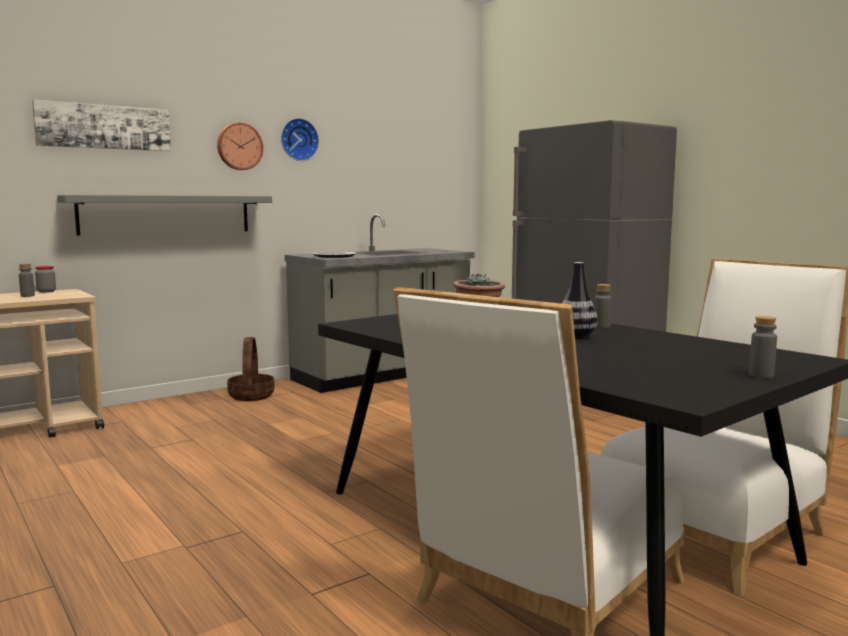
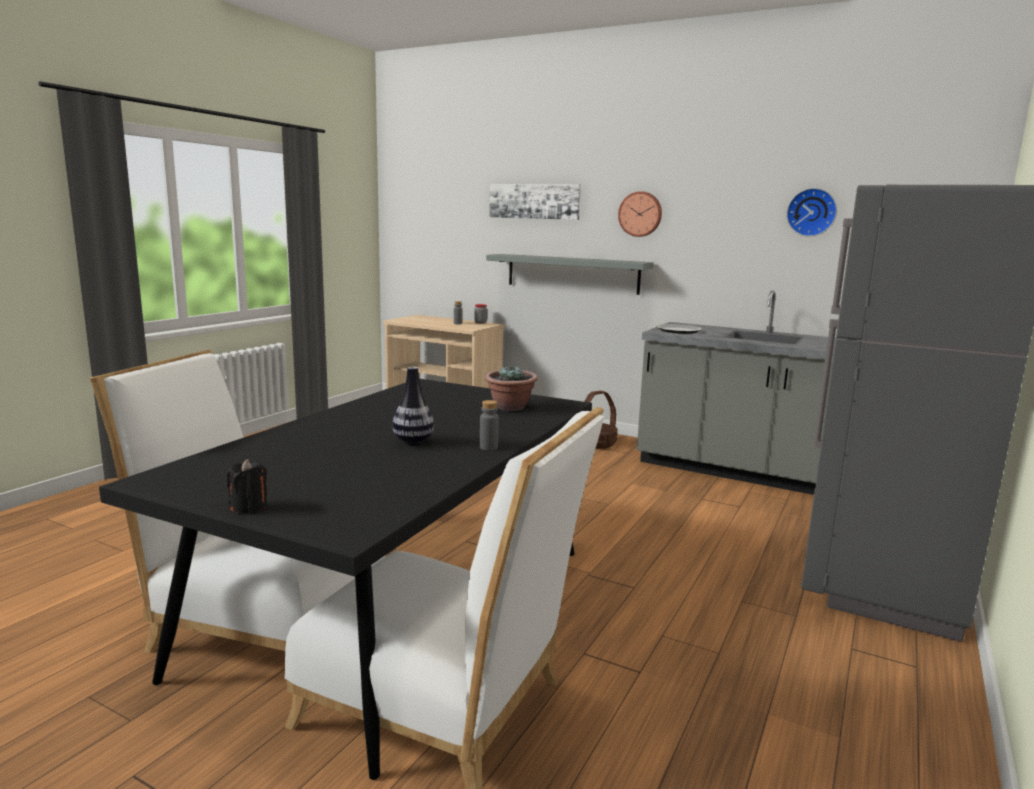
camera: 65 degrees right, 5 degrees up
wall clock [281,118,319,161] -> wall clock moved to [786,188,837,237]
grey bottle [749,316,777,378] -> black candle [227,459,267,514]

